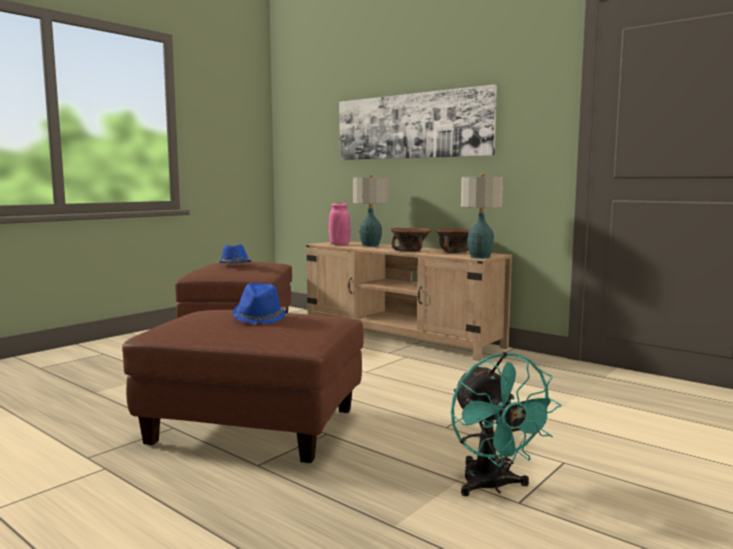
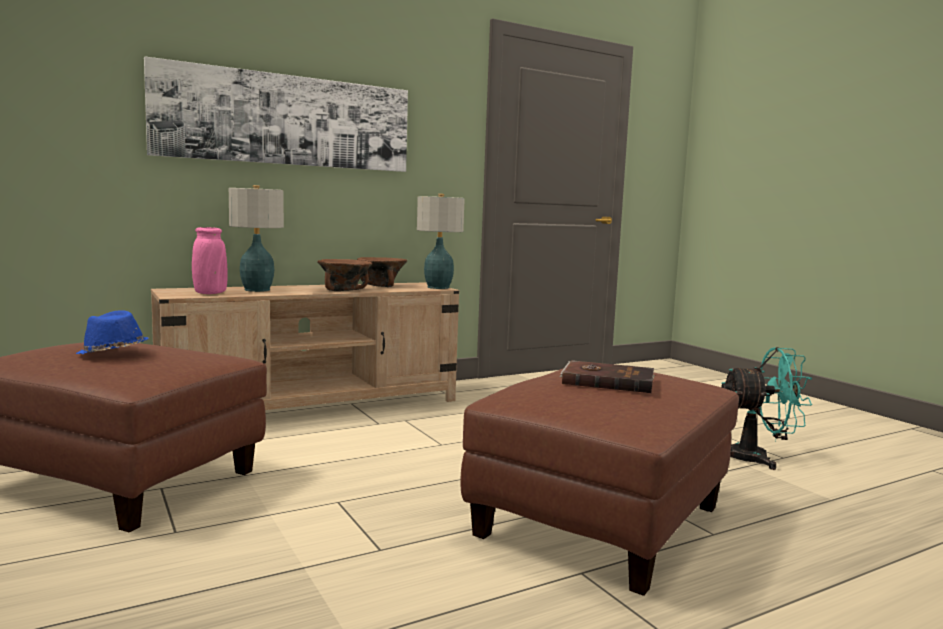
camera: 70 degrees left, 0 degrees up
blue hat [233,283,287,324] -> brown book [560,360,655,393]

